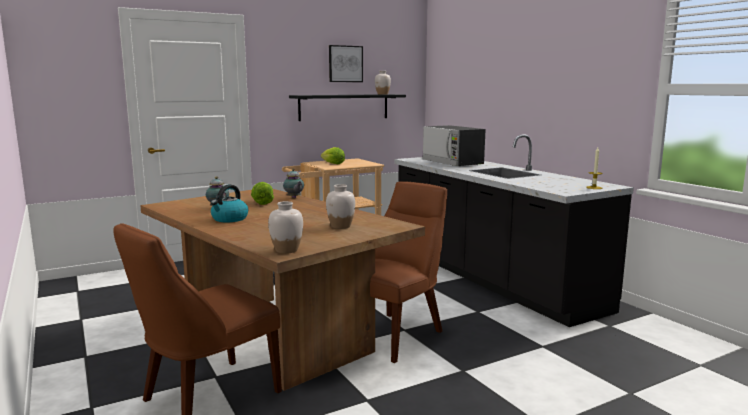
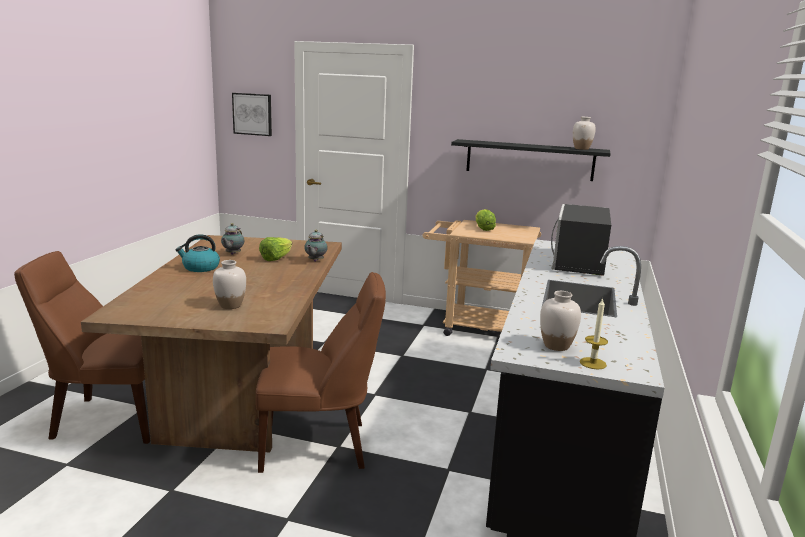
camera: 45 degrees right, 5 degrees up
white vase [268,201,303,254] -> white vase moved to [540,291,581,351]
picture [329,45,363,82] -> picture moved to [232,93,272,136]

